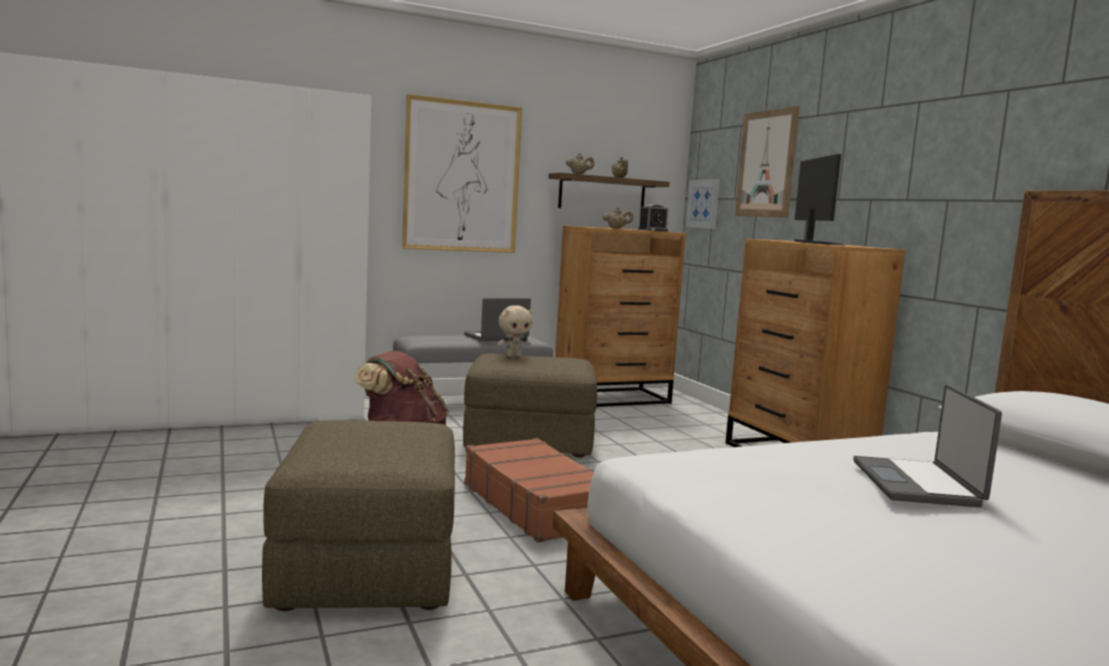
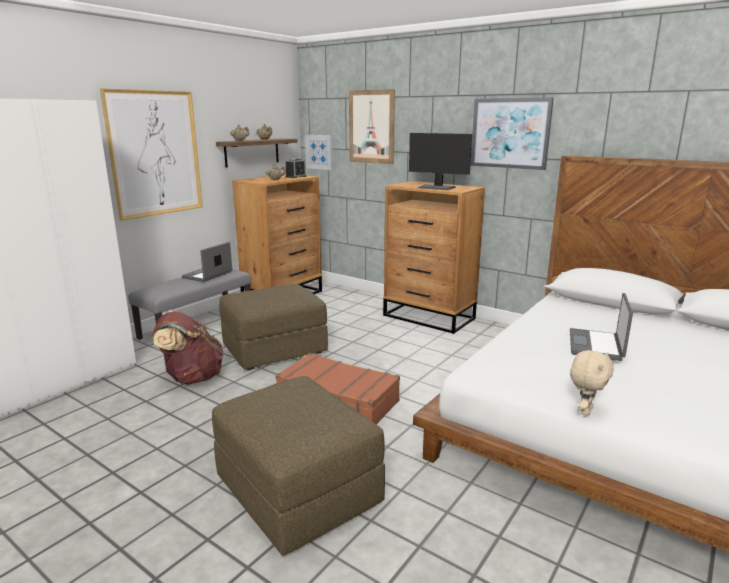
camera: 30 degrees left, 10 degrees up
beige plush toy [497,305,533,357] -> beige plush toy moved to [570,350,614,416]
monitor [794,154,845,246] -> monitor turned 150 degrees clockwise [409,133,472,190]
laptop [853,385,1002,508] -> laptop turned 45 degrees clockwise [570,293,633,361]
none -> picture [471,97,554,170]

